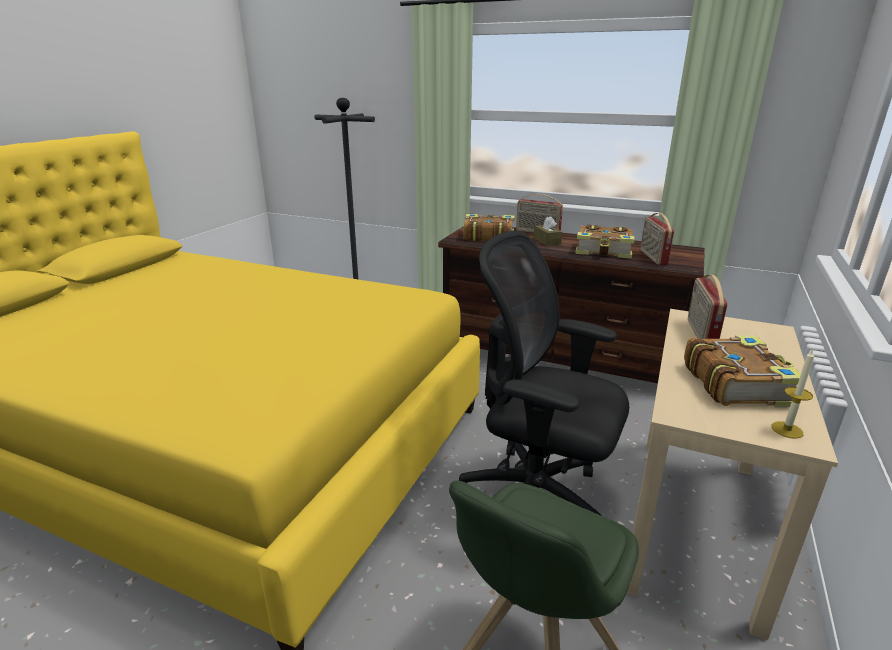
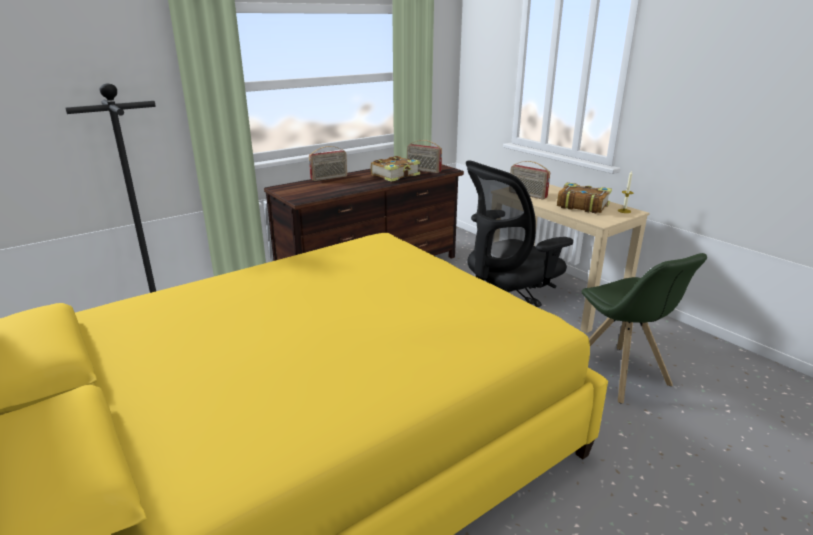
camera: 60 degrees left, 0 degrees up
book [463,214,515,242] -> none
brown tissue box [534,216,562,246] -> none

